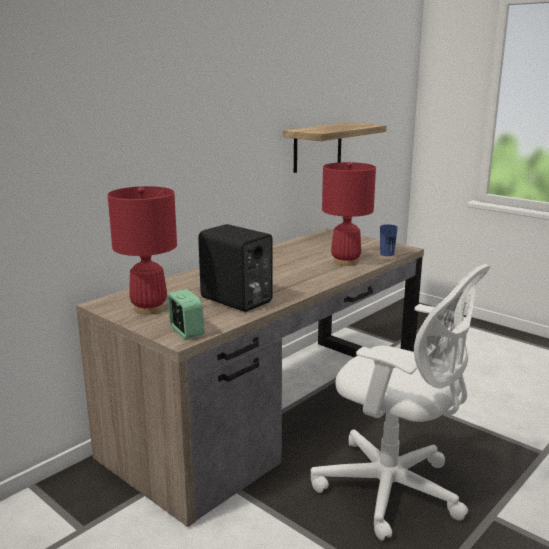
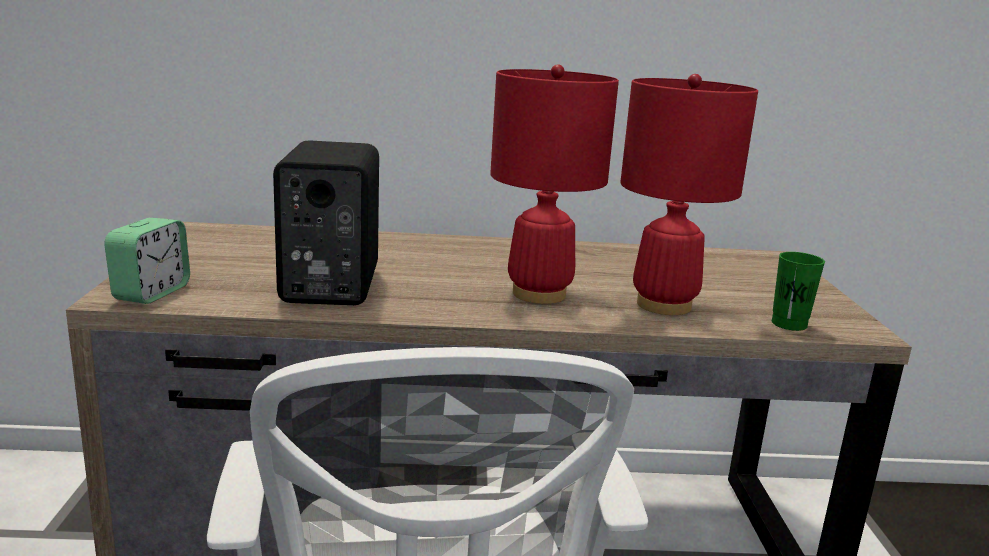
camera: 45 degrees right, 0 degrees up
red table lamp [108,186,177,314] -> red table lamp moved to [490,64,619,304]
shelf [283,122,387,173] -> none
blue cup [380,224,398,256] -> green cup [772,252,825,331]

